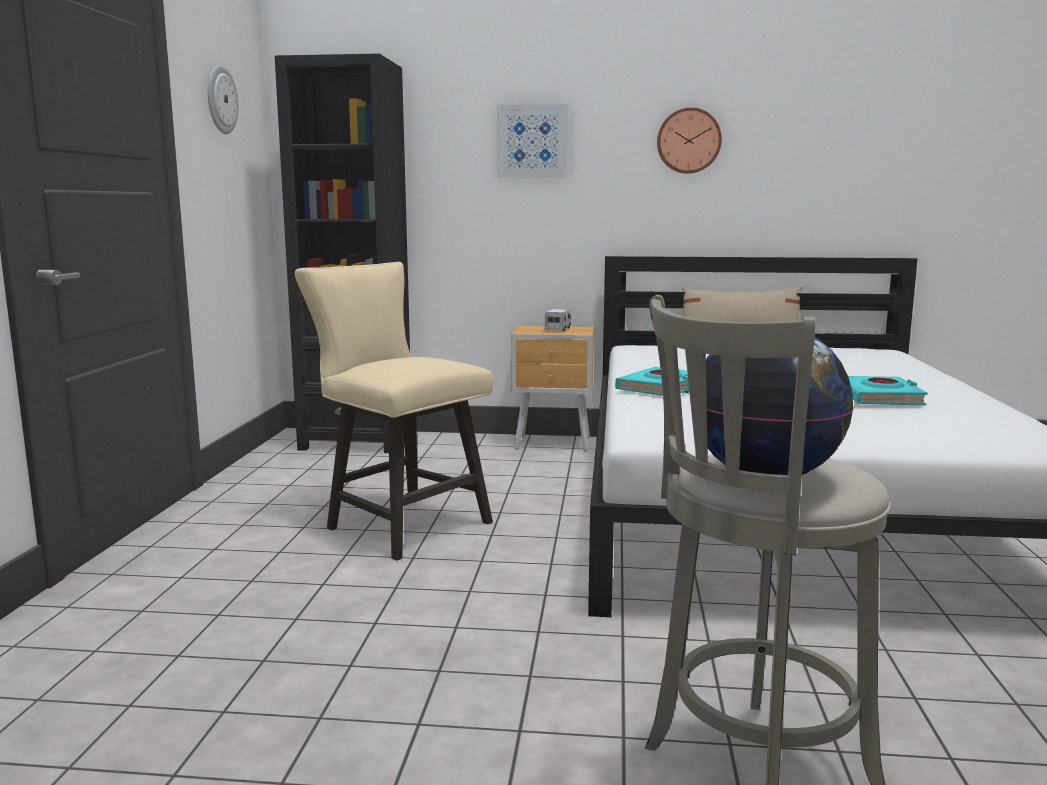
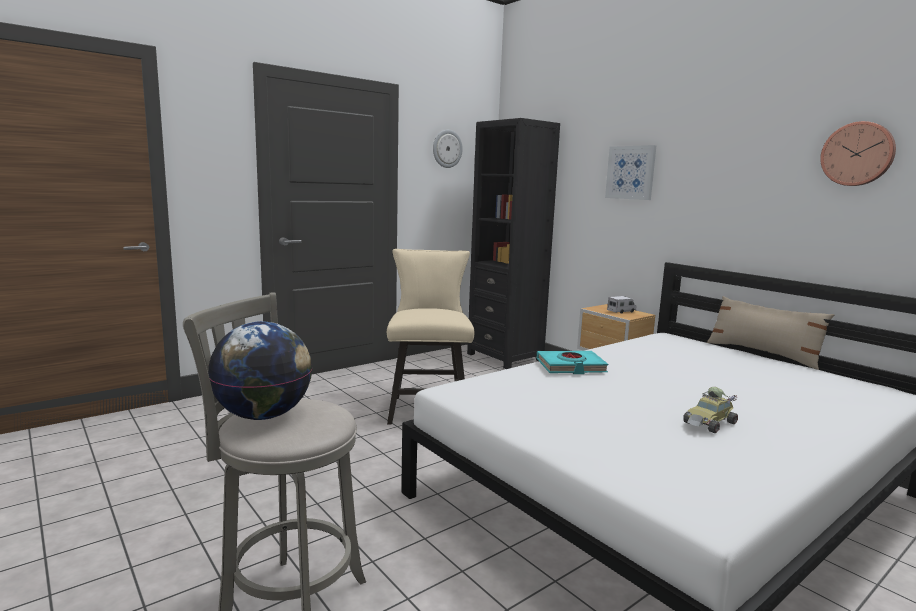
camera: 45 degrees right, 0 degrees up
wall clock [657,107,722,174] -> wall clock moved to [820,121,896,186]
turquoise book [848,376,928,406] -> toy car [683,387,738,433]

